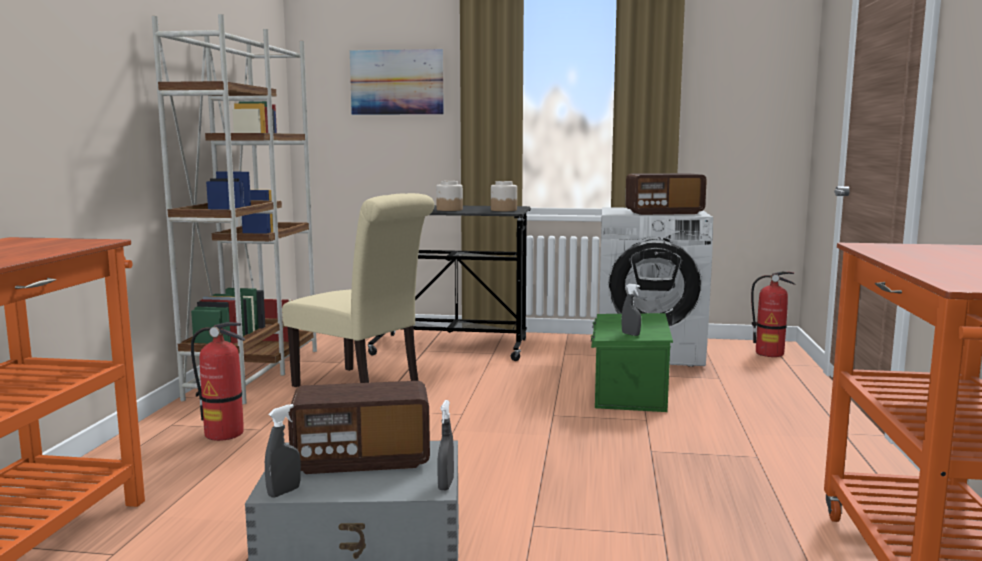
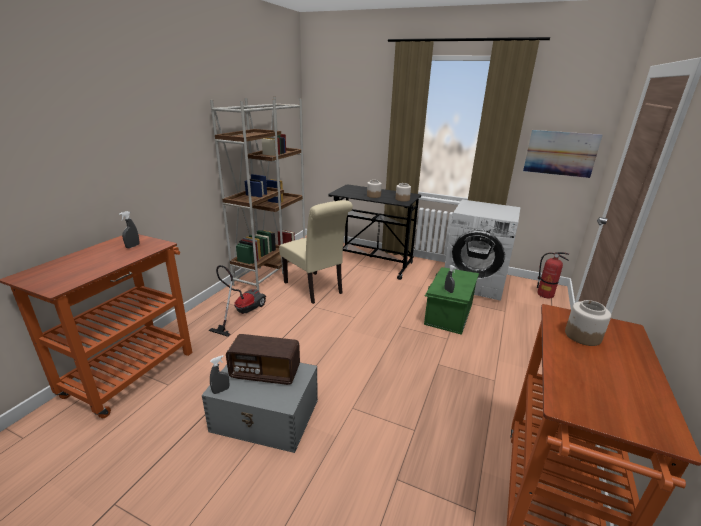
camera: 15 degrees right, 15 degrees up
fire extinguisher [191,322,245,441] -> vacuum cleaner [209,265,266,337]
picture [350,49,444,115] -> picture moved to [523,130,602,178]
grey spray bottle [437,400,454,490] -> grey spray bottle moved to [119,211,140,248]
radio [625,173,707,215] -> none
none -> jar [565,300,611,346]

